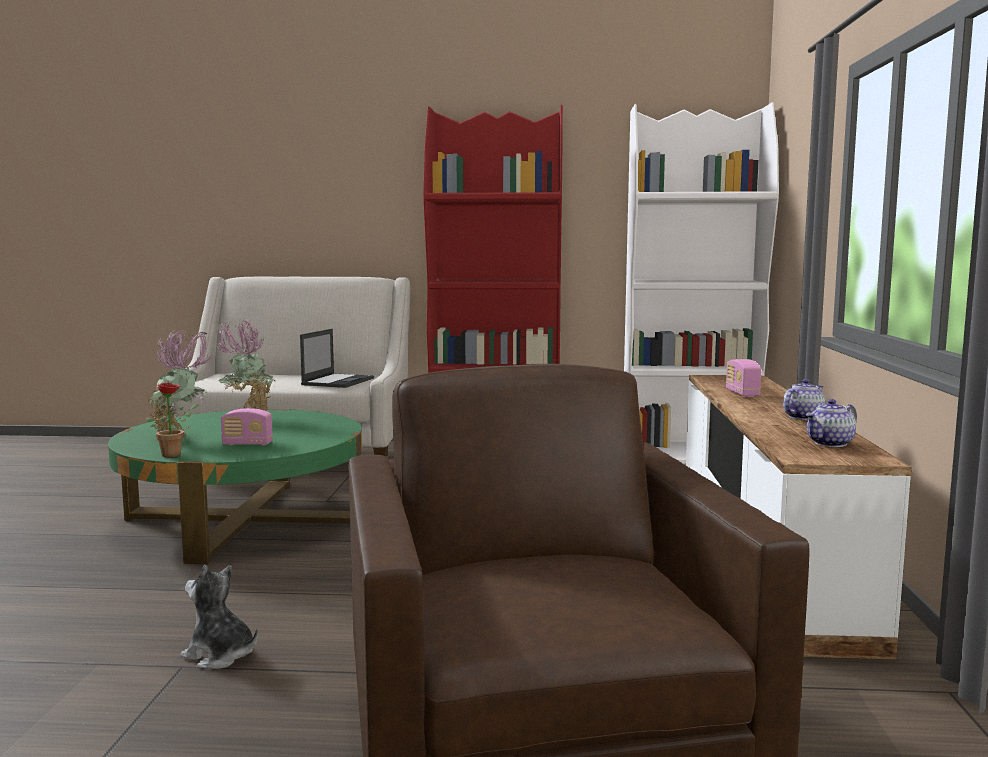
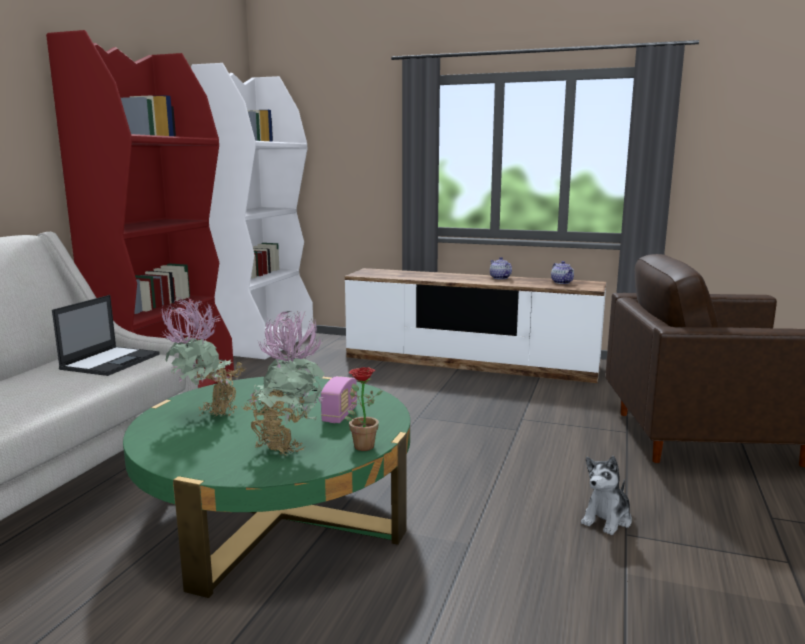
camera: 75 degrees left, 5 degrees up
laptop [300,329,374,388] -> laptop turned 75 degrees clockwise [52,295,160,376]
radio [726,359,761,397] -> none

